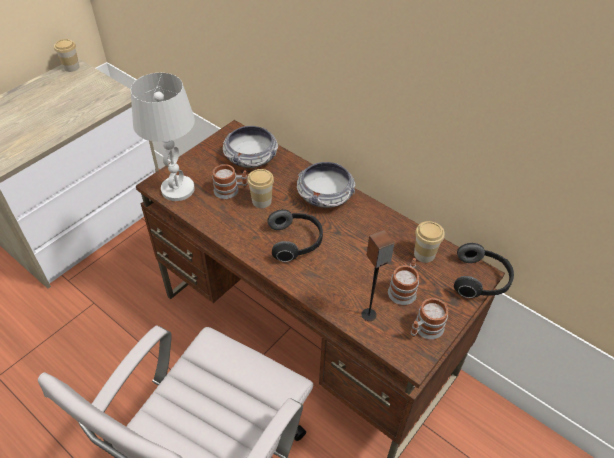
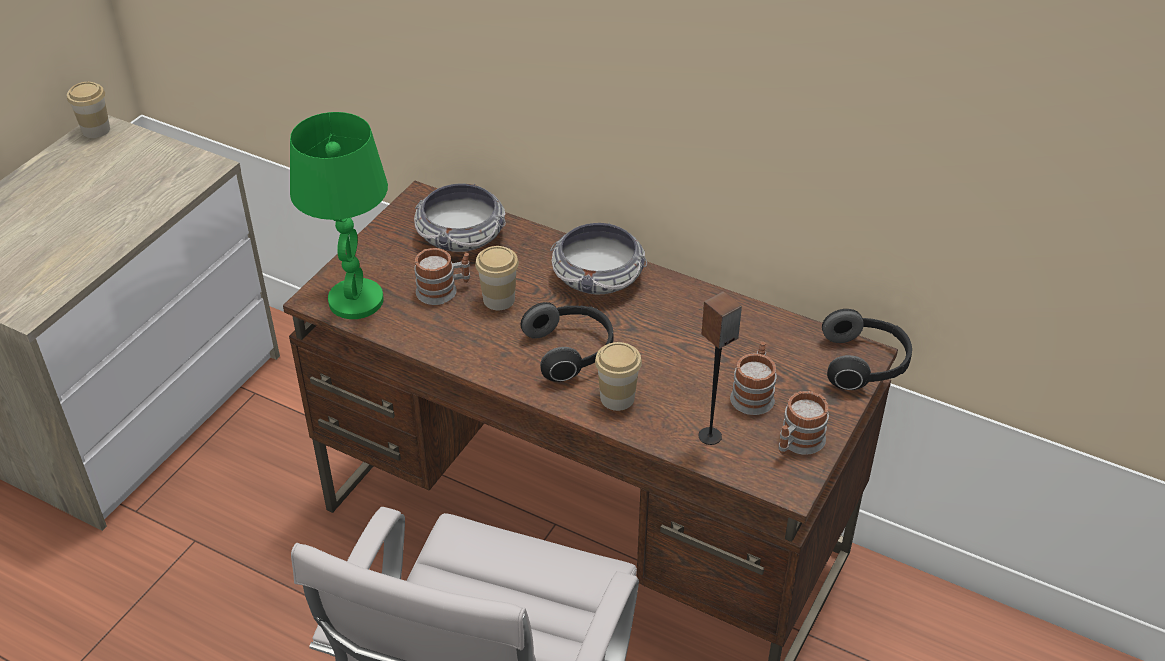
camera: 10 degrees left, 5 degrees down
white table lamp [131,73,195,201] -> green table lamp [290,112,388,319]
cup [414,221,445,263] -> cup moved to [595,342,642,411]

